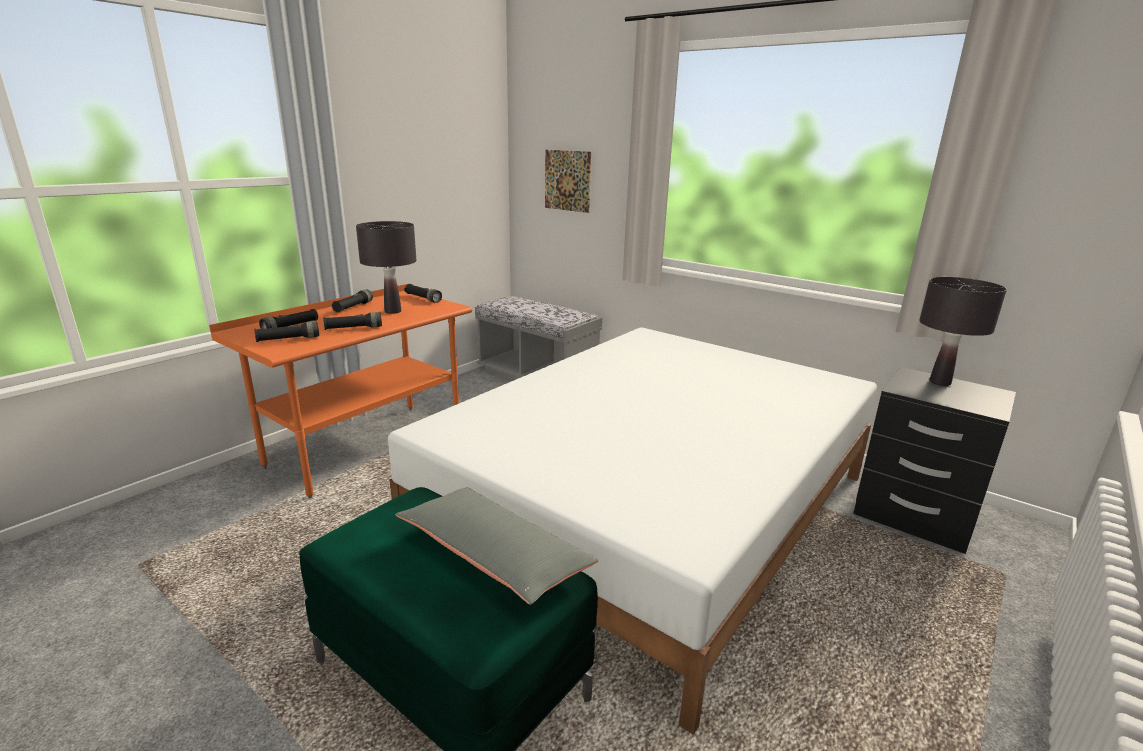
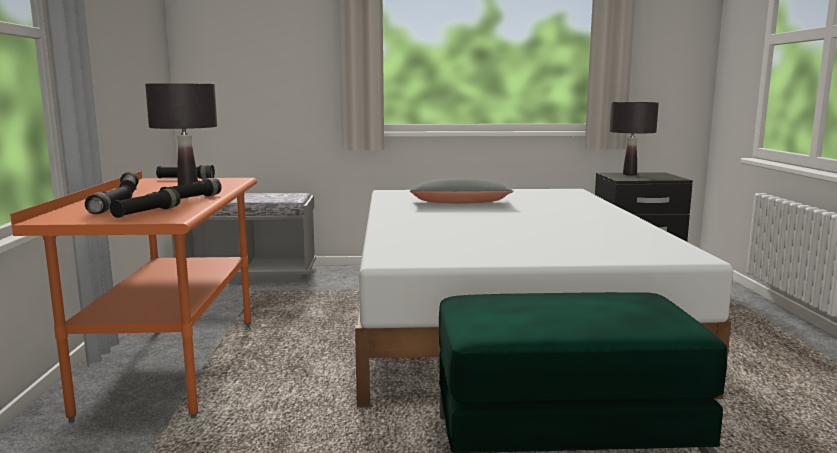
camera: 40 degrees left, 10 degrees down
grey pillow [395,487,599,604] -> grey pillow moved to [410,178,514,203]
picture [545,150,591,213] -> none

